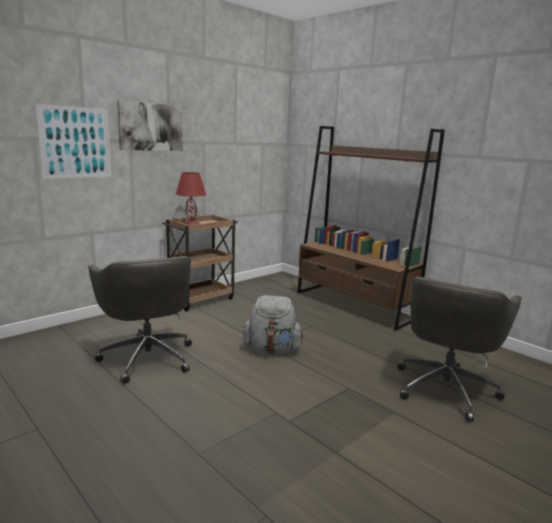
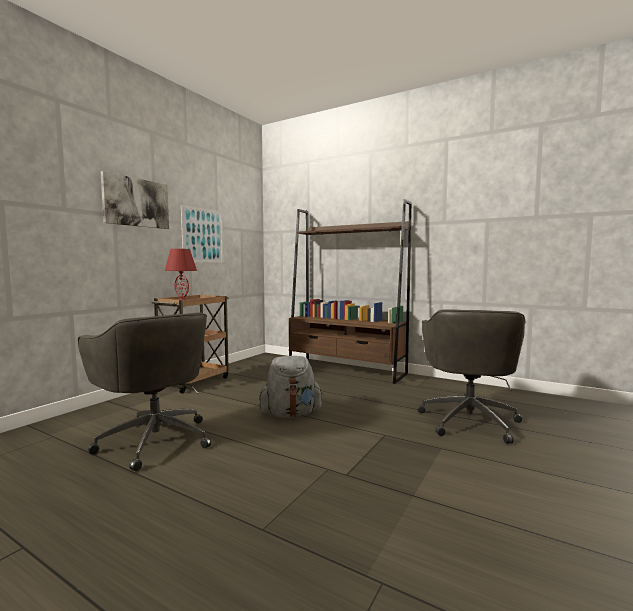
camera: 15 degrees left, 10 degrees down
picture [35,104,111,179] -> picture moved to [181,205,224,263]

